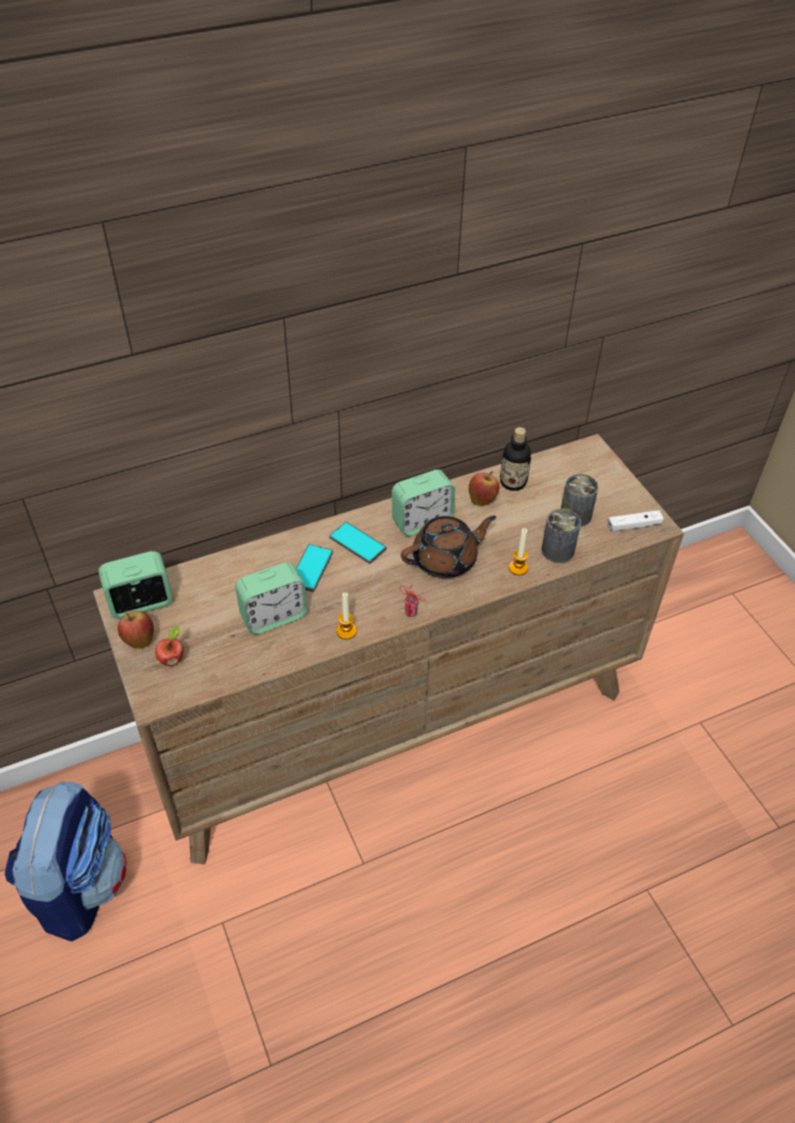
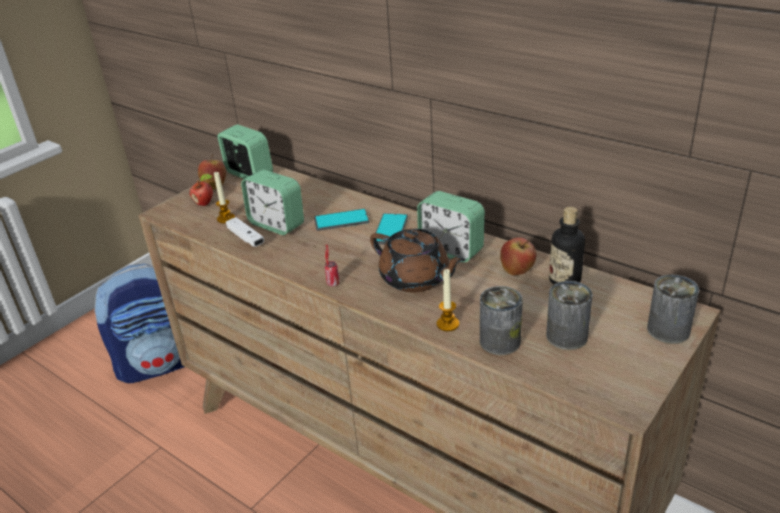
camera: 65 degrees right, 15 degrees down
candle [336,592,357,639] -> candle moved to [214,172,235,223]
white game controller [608,510,664,532] -> white game controller moved to [226,217,265,247]
none -> can [647,274,699,344]

